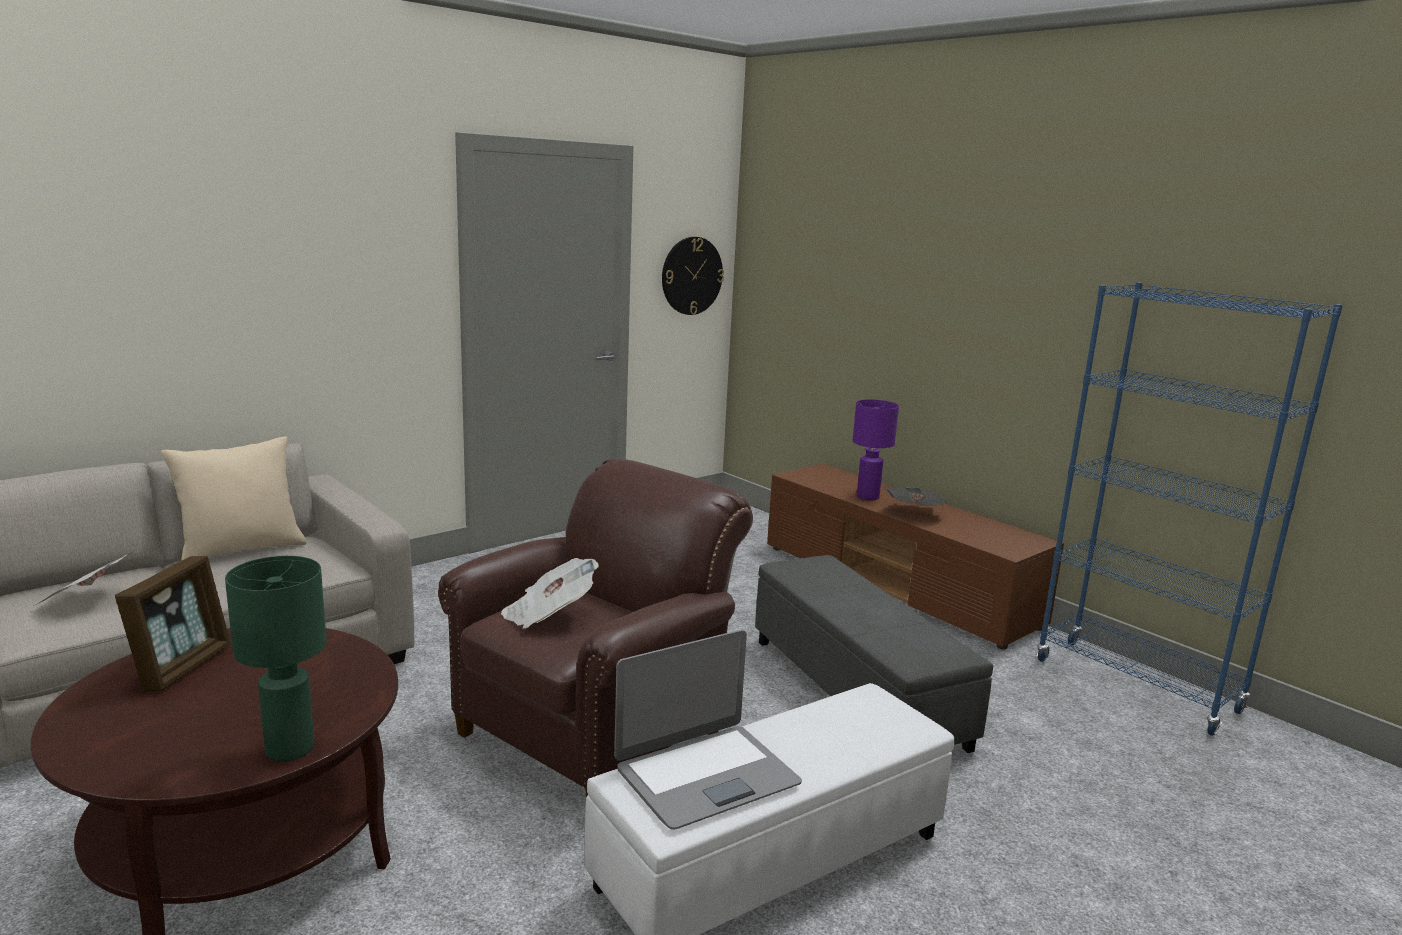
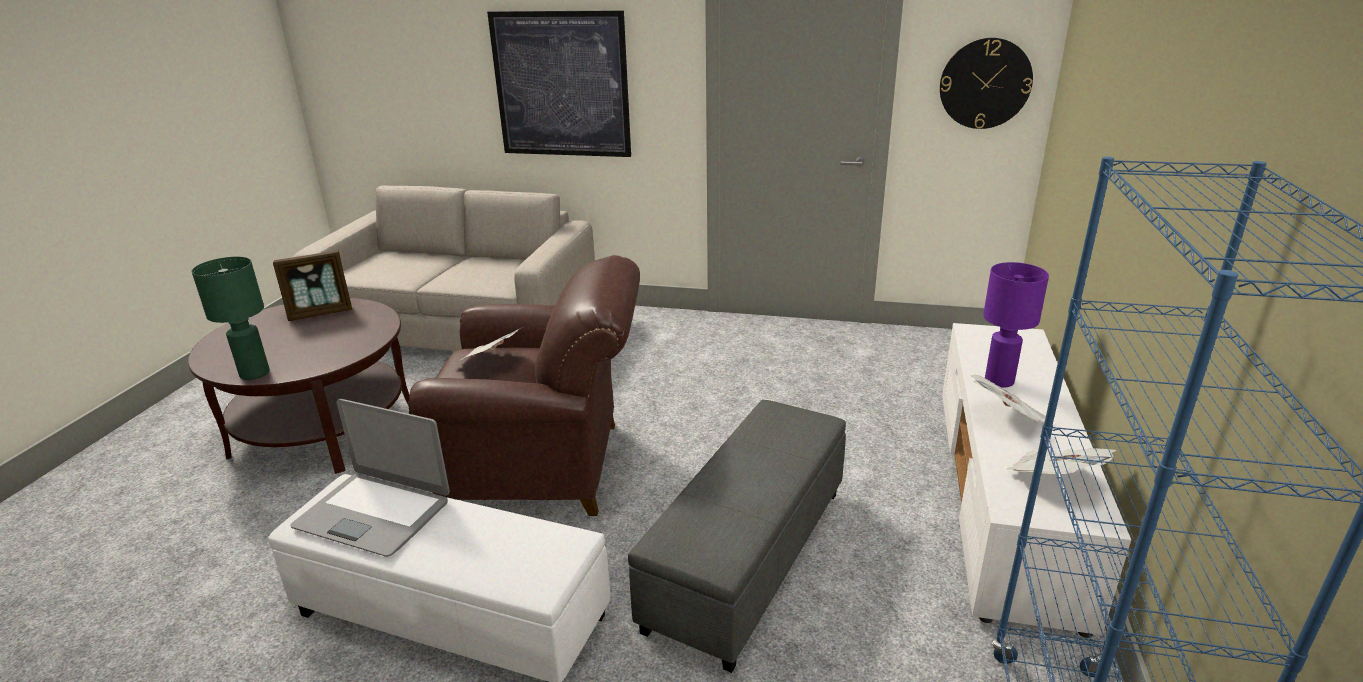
camera: 55 degrees right, 10 degrees up
newspaper [36,552,134,605] -> newspaper moved to [1007,448,1117,474]
beige pillow [161,437,307,561] -> none
brown tv stand [767,463,1064,650] -> white tv stand [942,323,1131,638]
none -> picture [487,10,631,157]

